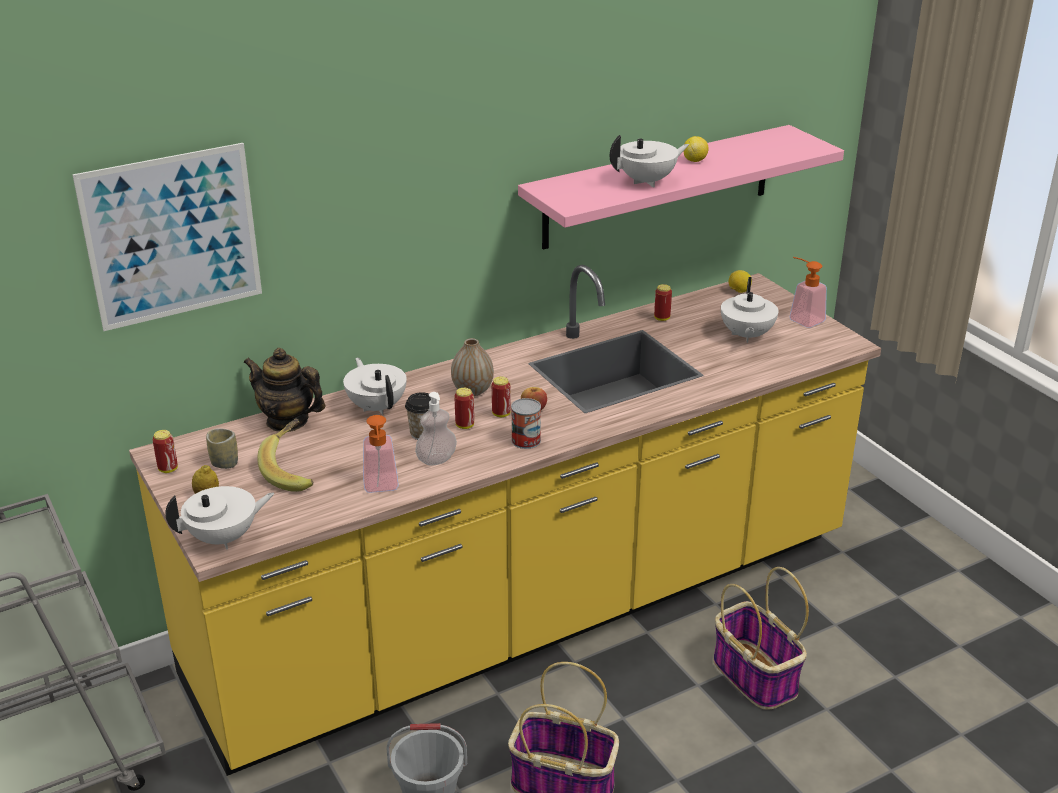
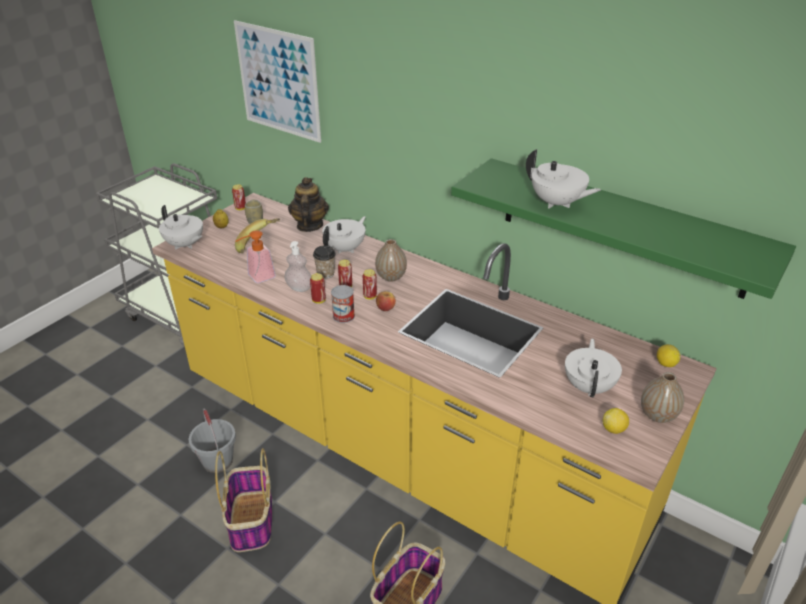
camera: 65 degrees right, 5 degrees up
pink shelf [518,125,844,250] -> green shelf [451,158,796,299]
can [654,284,672,321] -> can moved to [310,273,326,304]
lemon [684,136,709,162] -> lemon moved to [603,408,629,434]
white teapot [721,277,779,343] -> white teapot turned 120 degrees clockwise [565,338,622,397]
soap dispenser [789,257,827,328] -> vase [641,372,684,423]

